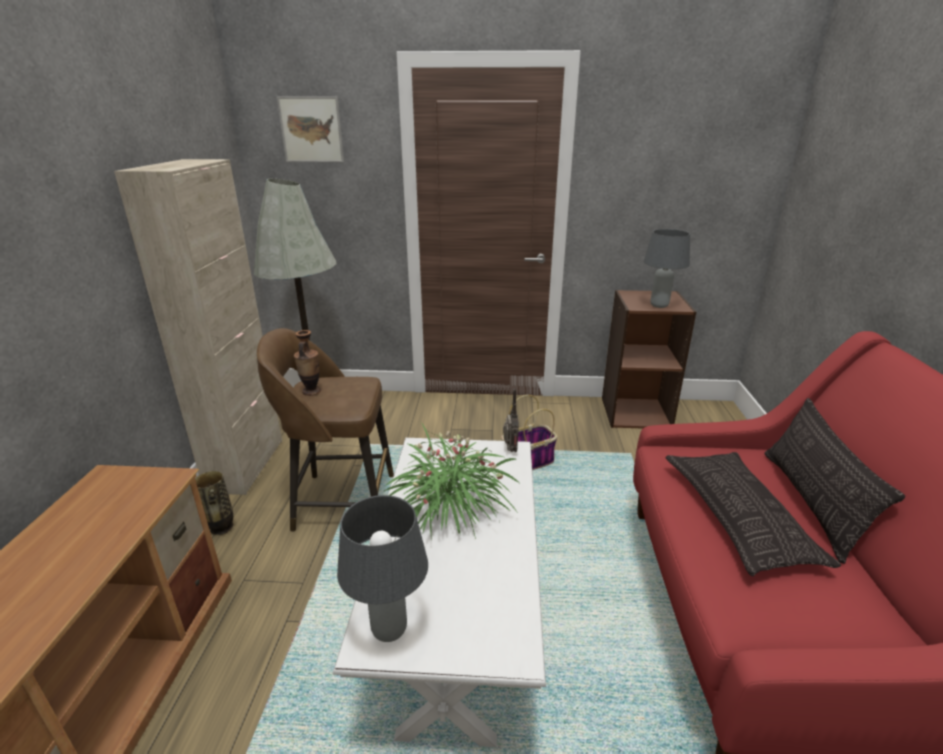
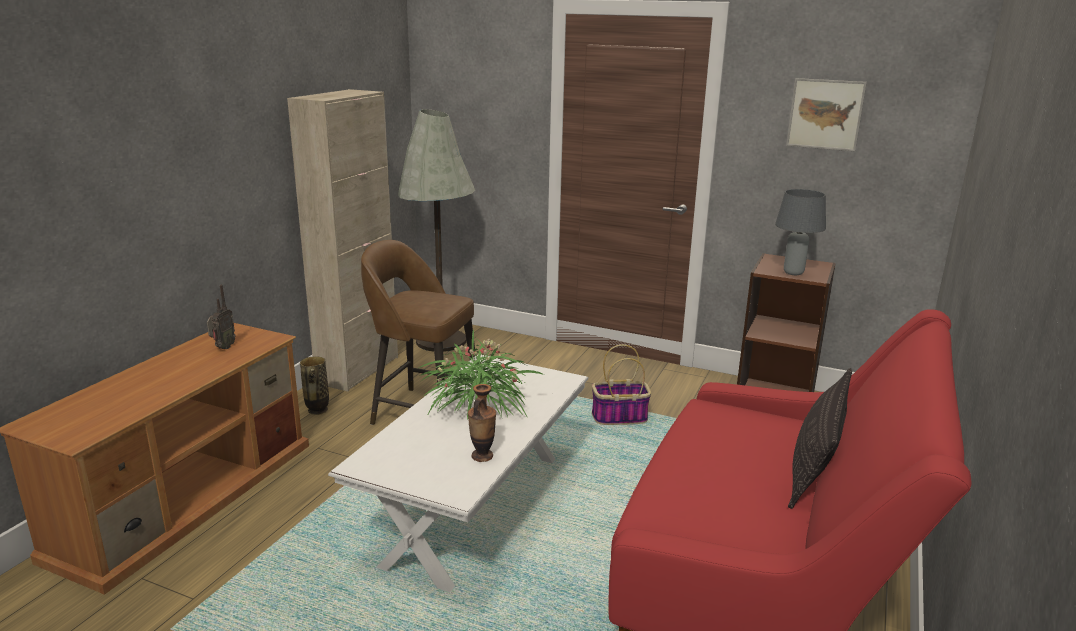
camera: 20 degrees right, 5 degrees down
picture [277,96,344,162] -> picture moved to [786,78,867,151]
vase [294,330,321,396] -> vase moved to [468,384,496,462]
grey table lamp [337,495,428,642] -> none
radio [503,389,519,452] -> radio moved to [207,285,236,349]
pillow [665,452,841,576] -> none

